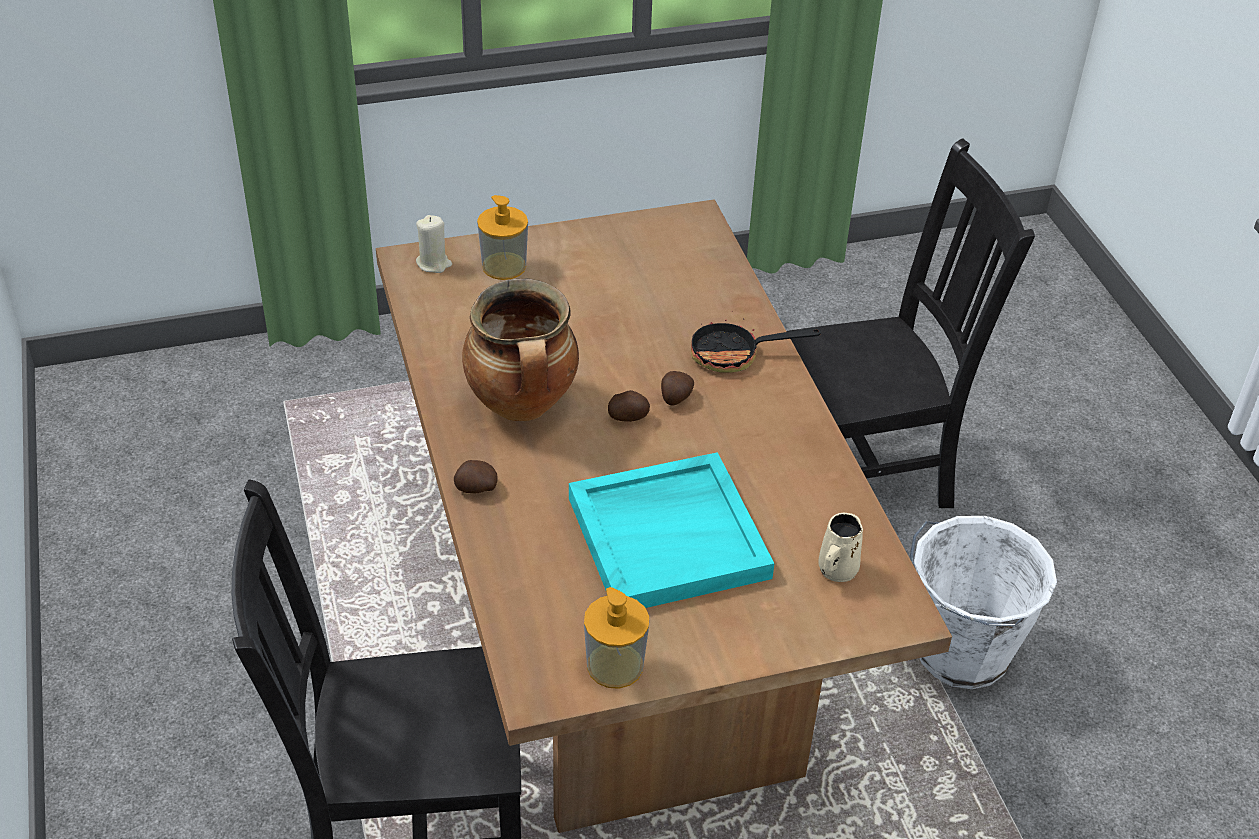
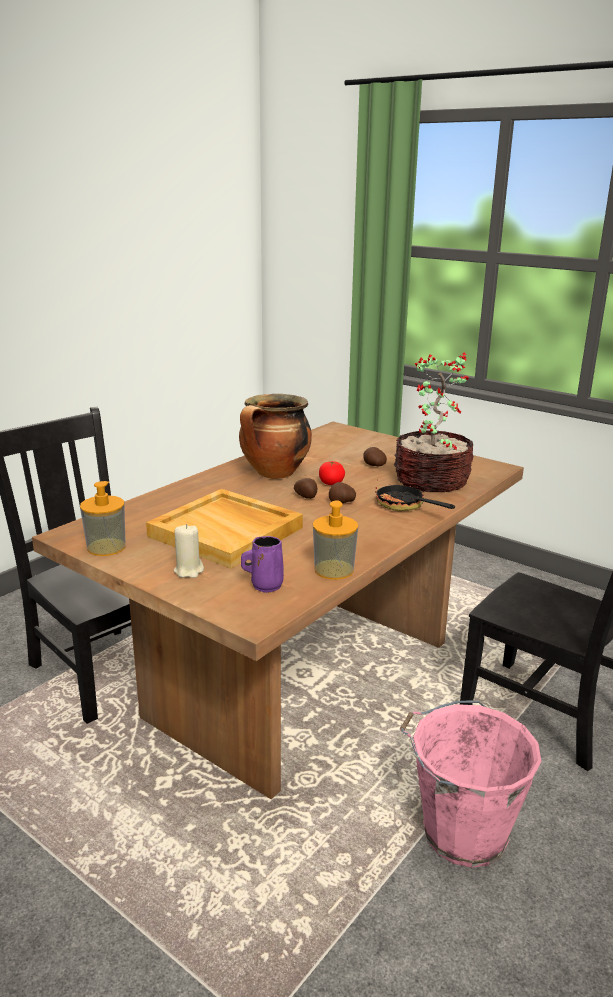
camera: 55 degrees right, 20 degrees down
beige candle [416,215,452,273] -> beige candle moved to [174,524,204,578]
potato [454,460,498,493] -> potato moved to [363,447,387,467]
soap dispenser [477,195,528,280] -> soap dispenser moved to [313,500,358,579]
turquoise tray [569,452,775,608] -> beige tray [146,489,303,569]
beige mug [818,513,863,582] -> purple mug [241,536,284,593]
white bucket [910,516,1057,689] -> pink bucket [400,701,542,868]
none -> tomato [319,461,345,485]
none -> potted plant [394,352,474,492]

